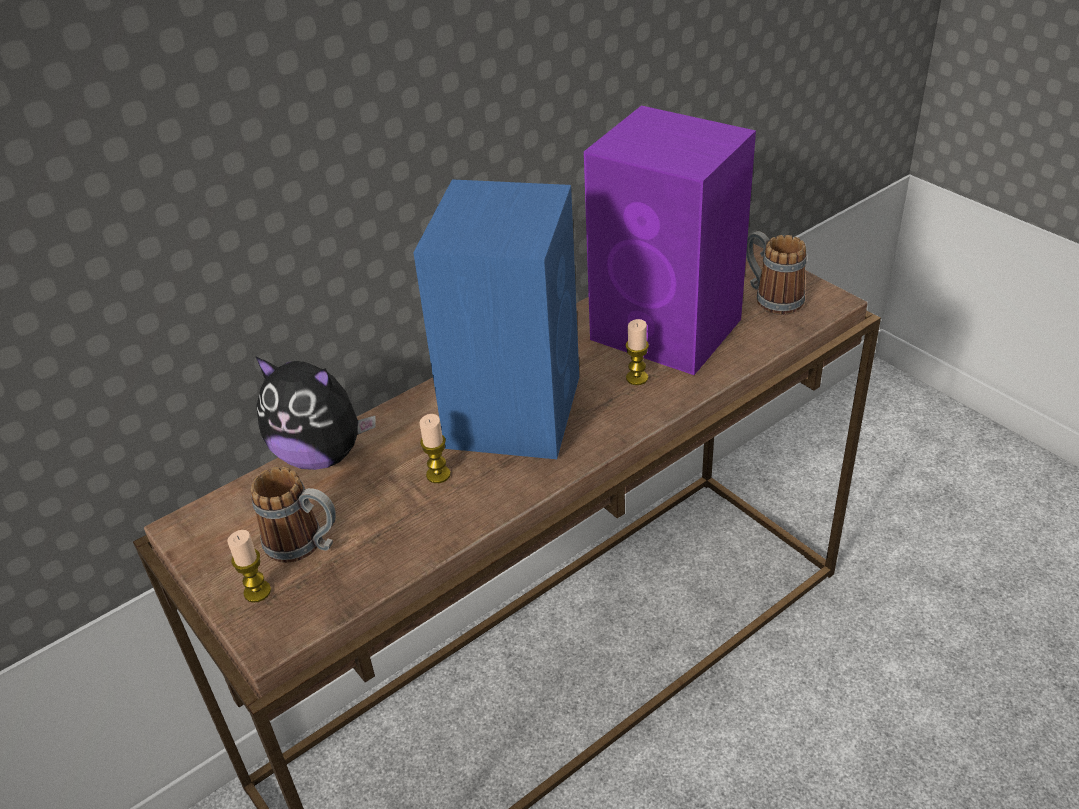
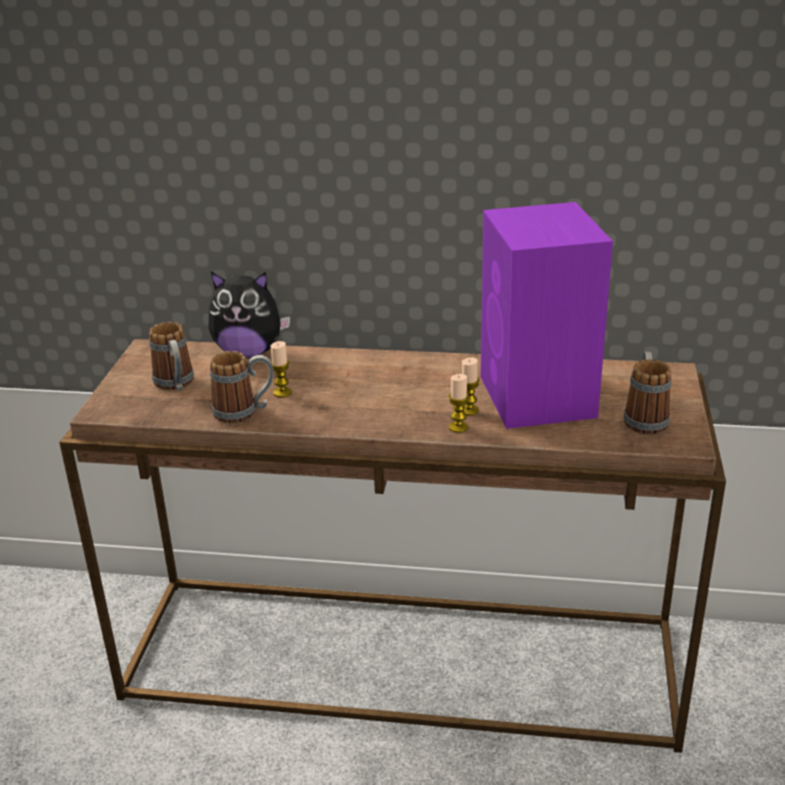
camera: 45 degrees right, 10 degrees down
candle [227,530,271,603] -> candle moved to [449,374,469,433]
plush toy [255,356,376,470] -> plush toy turned 60 degrees counterclockwise [208,272,290,358]
blue speaker [413,179,579,459] -> none
none -> mug [210,351,273,423]

